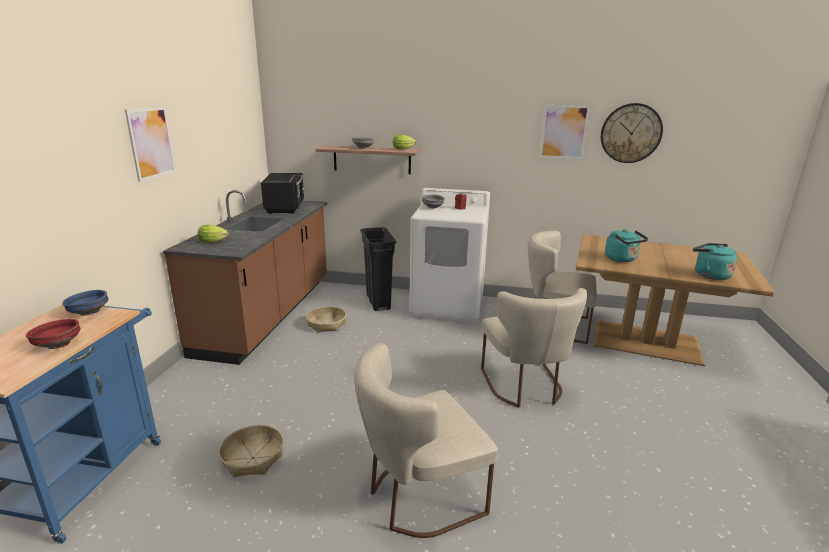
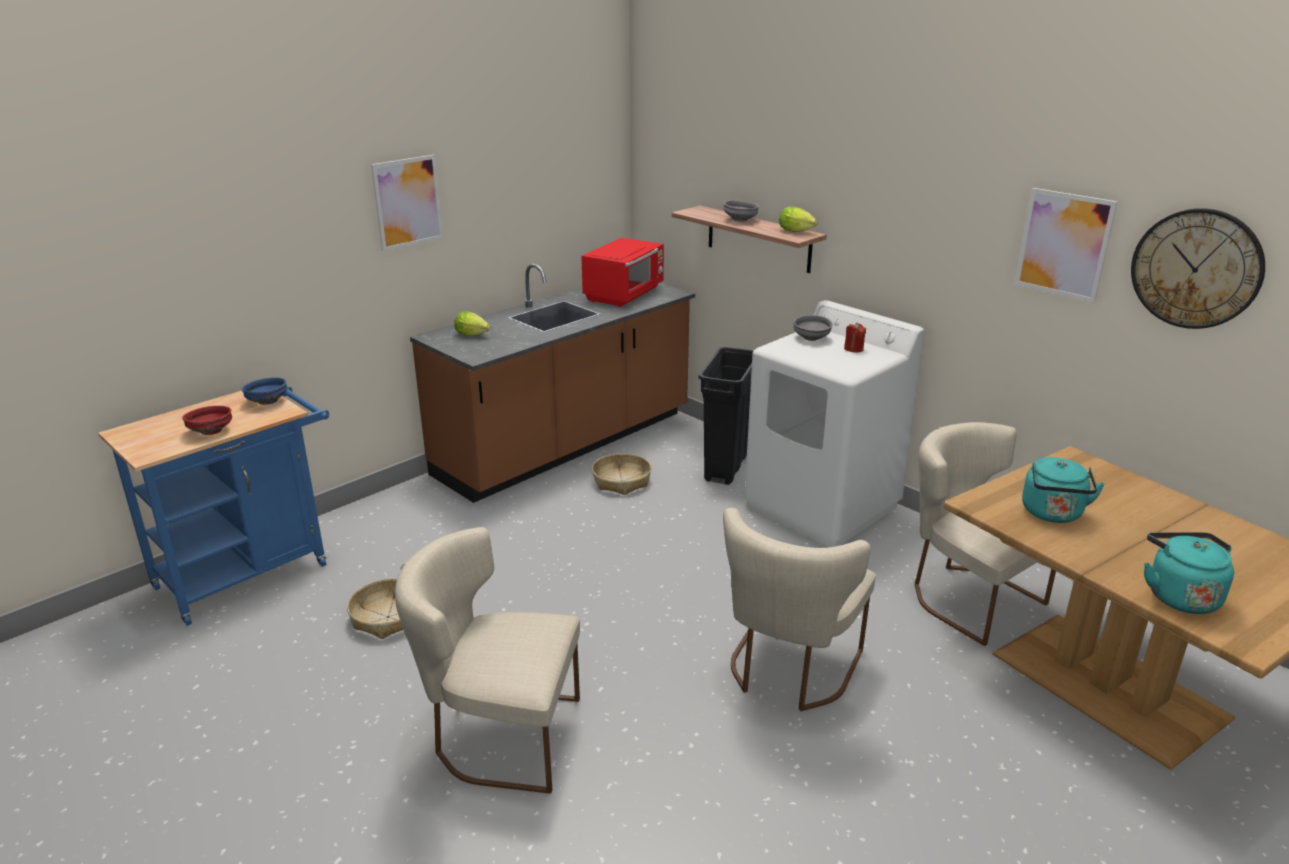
camera: 35 degrees right, 5 degrees up
black microwave [261,173,304,214] -> red microwave [581,238,664,307]

